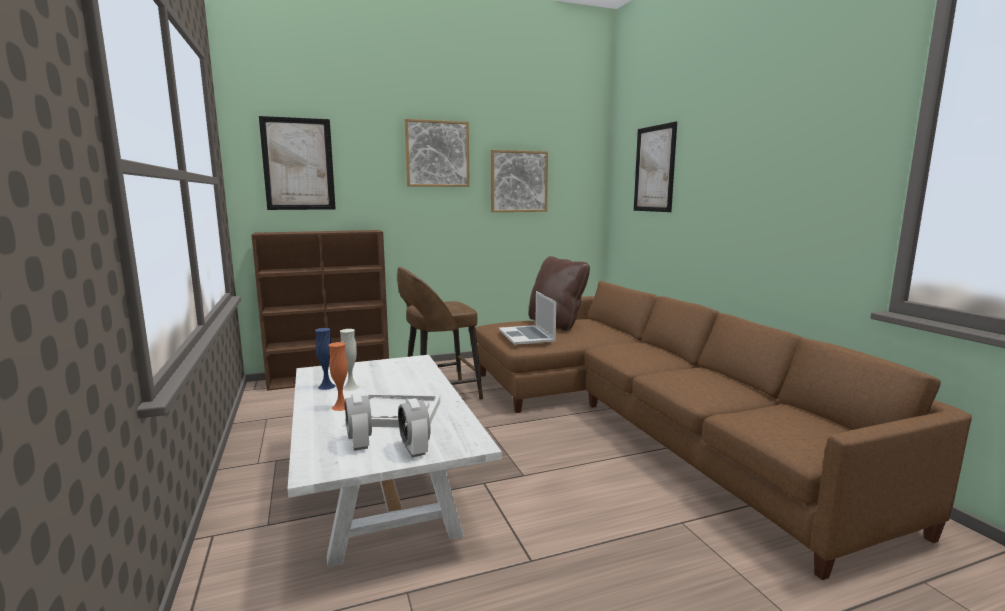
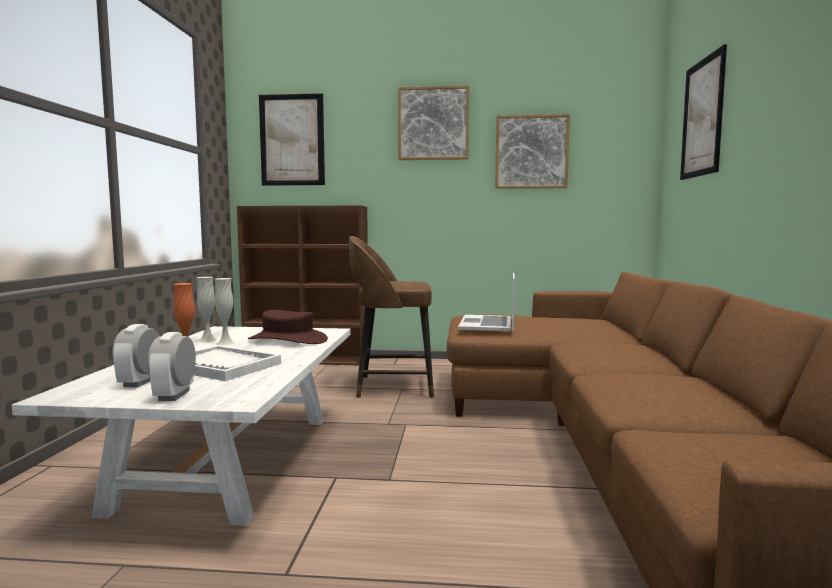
camera: 25 degrees right, 5 degrees down
blue vase [315,328,336,390] -> white vase [197,277,217,342]
brown pillow [529,256,590,331] -> none
none -> brown hat [248,310,328,344]

